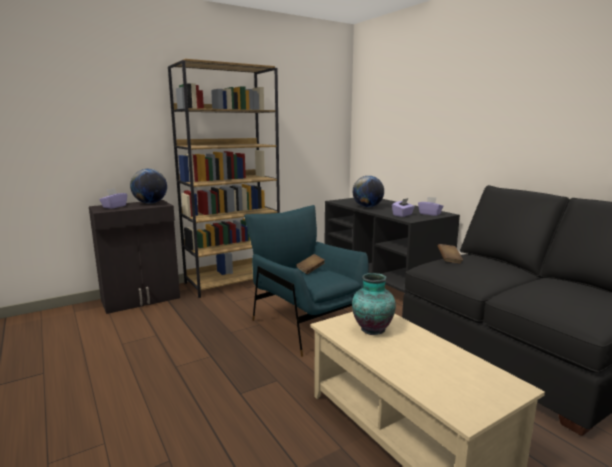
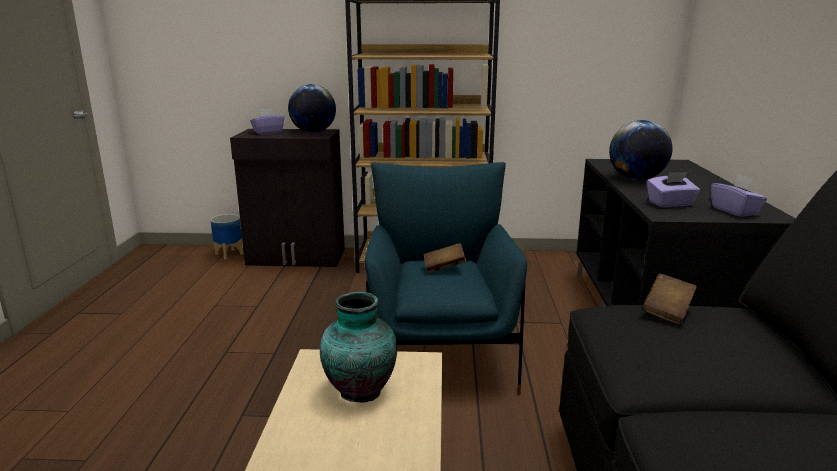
camera: 35 degrees right, 5 degrees up
none -> planter [210,214,243,260]

